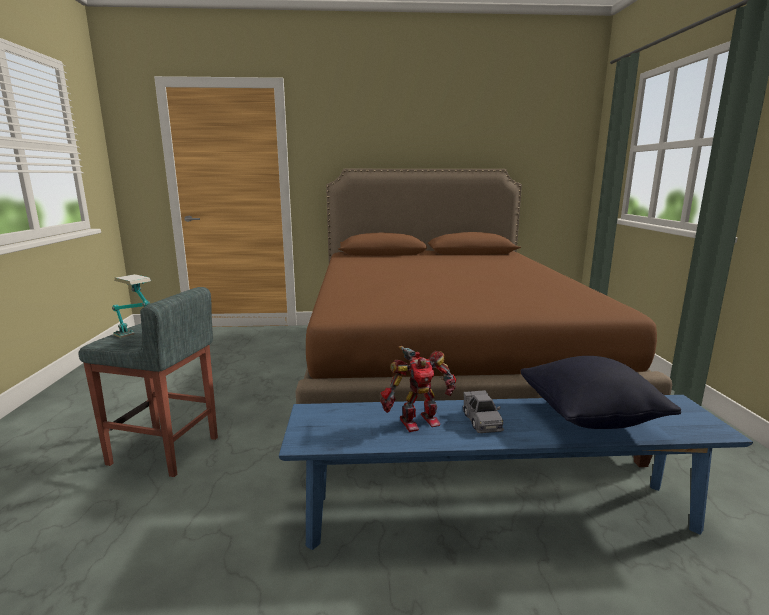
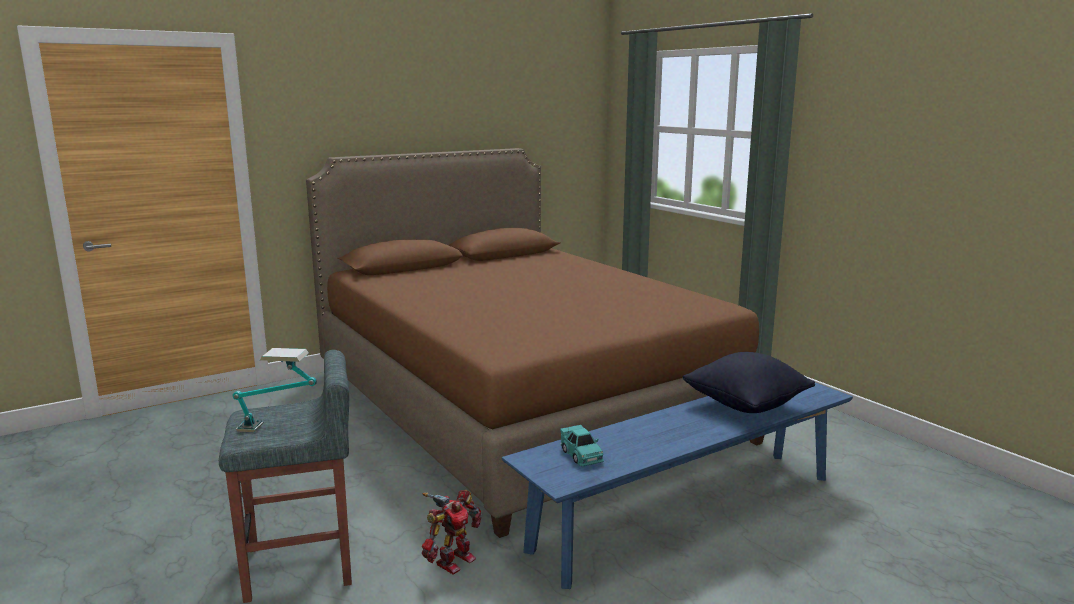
camera: 30 degrees left, 0 degrees up
toy robot [380,346,456,432] -> toy robot moved to [422,490,482,575]
grey toy car [463,390,504,433] -> none
none -> turquoise toy car [560,425,604,466]

